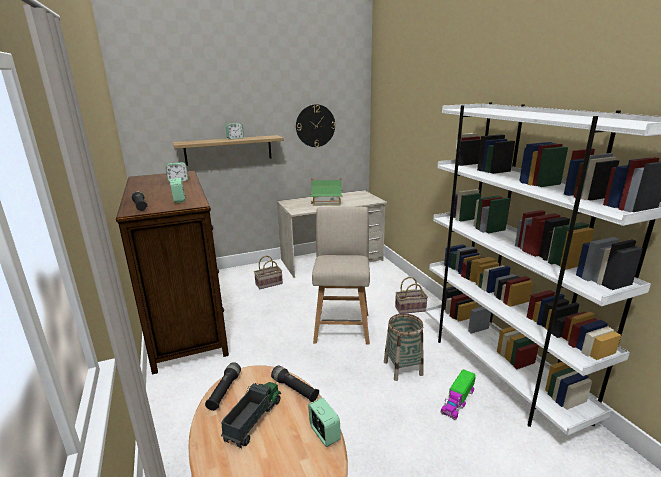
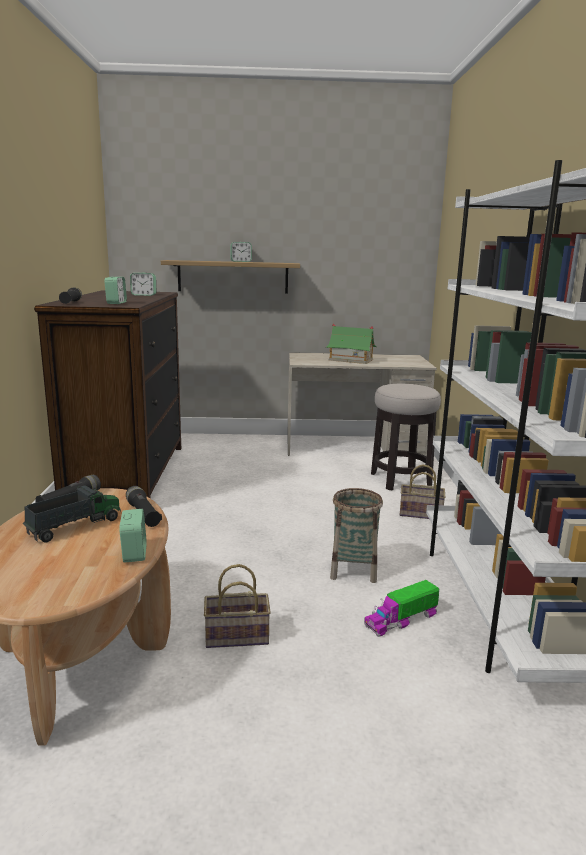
camera: 20 degrees right, 5 degrees down
basket [254,256,283,289] -> basket moved to [204,564,271,648]
wall clock [296,104,335,147] -> none
beige chair [312,207,370,345] -> none
none -> stool [371,384,441,490]

